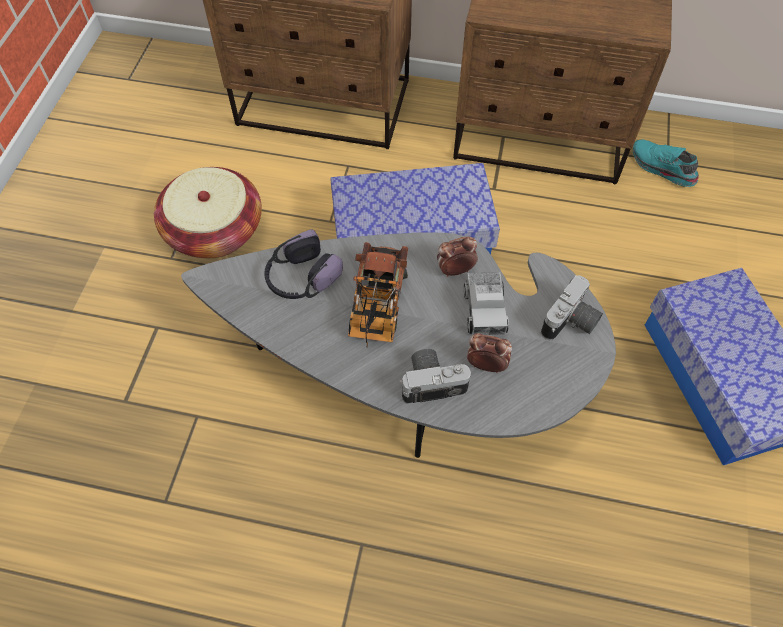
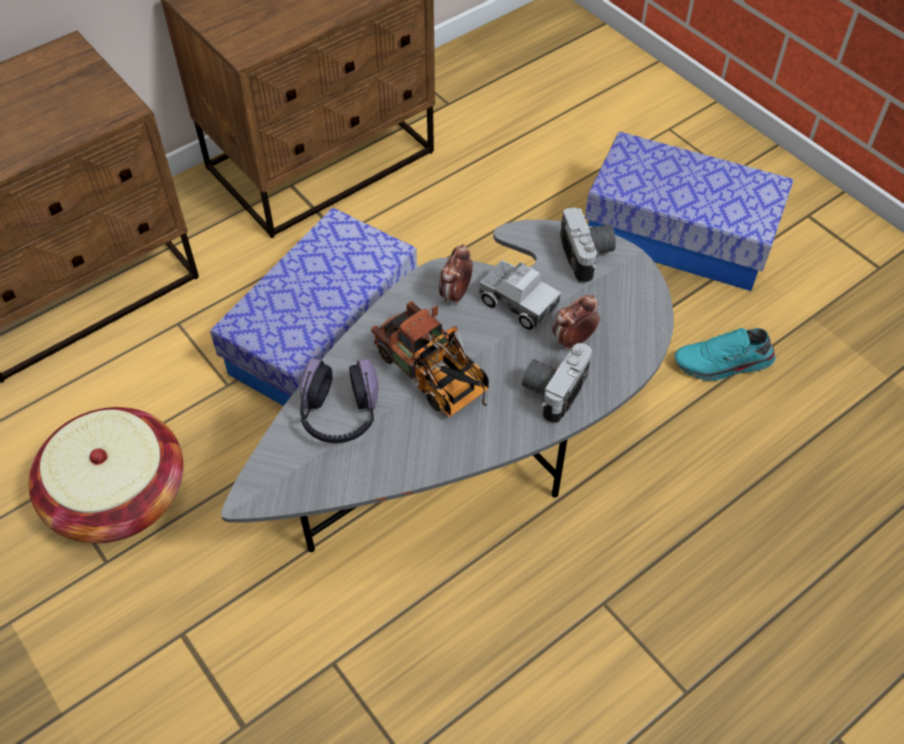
camera: 50 degrees left, 5 degrees down
turquoise shoe [633,139,699,187] -> turquoise shoe moved to [675,328,776,381]

